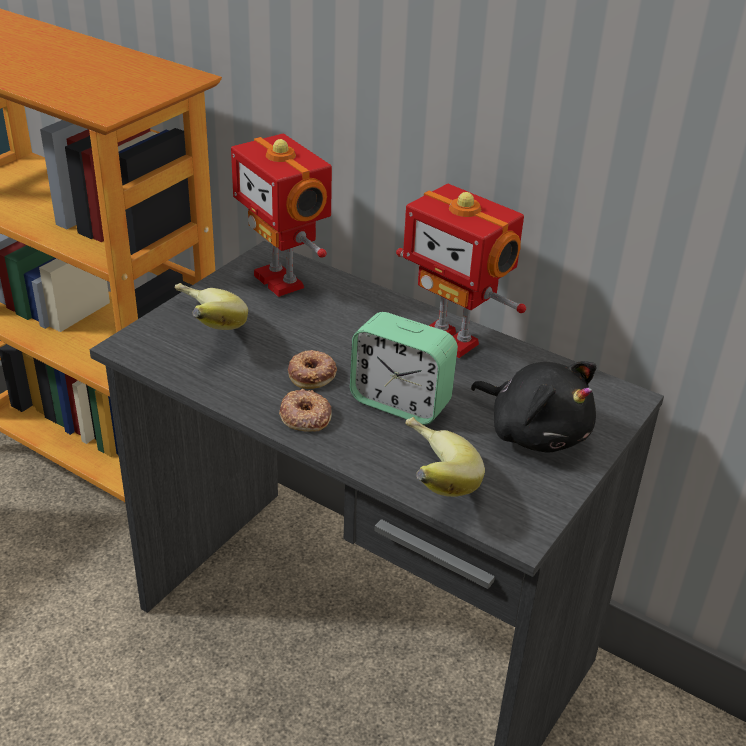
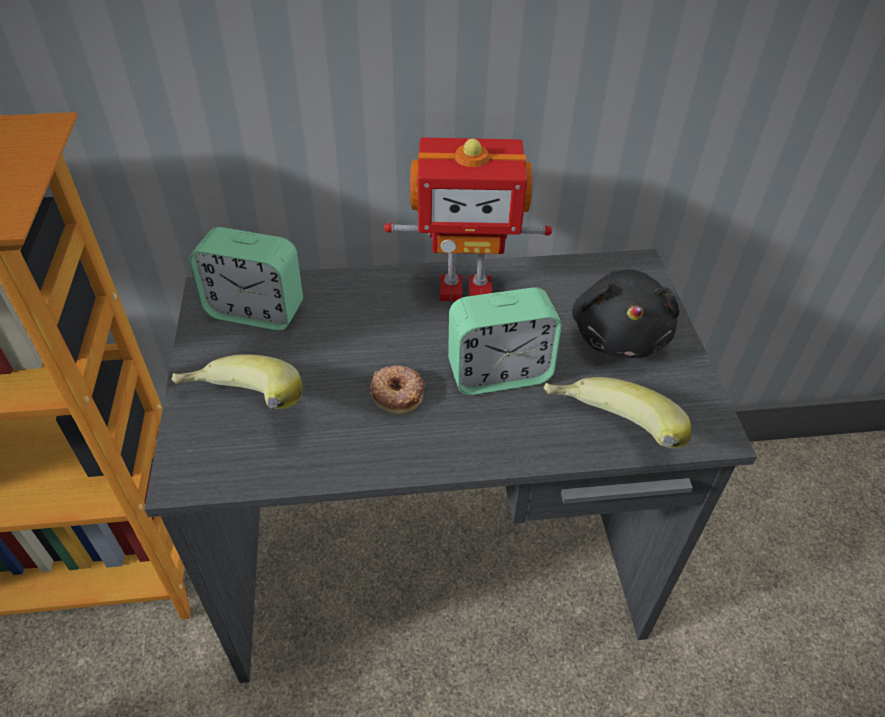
camera: 40 degrees left, 10 degrees up
toy robot [231,133,332,297] -> alarm clock [189,227,303,331]
donut [279,389,332,432] -> none
black plush toy [471,361,597,453] -> black plush toy turned 90 degrees clockwise [572,269,680,358]

